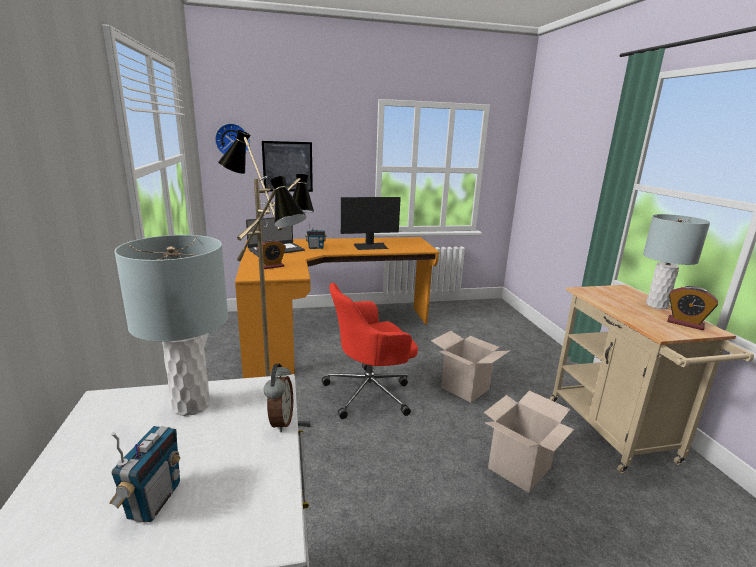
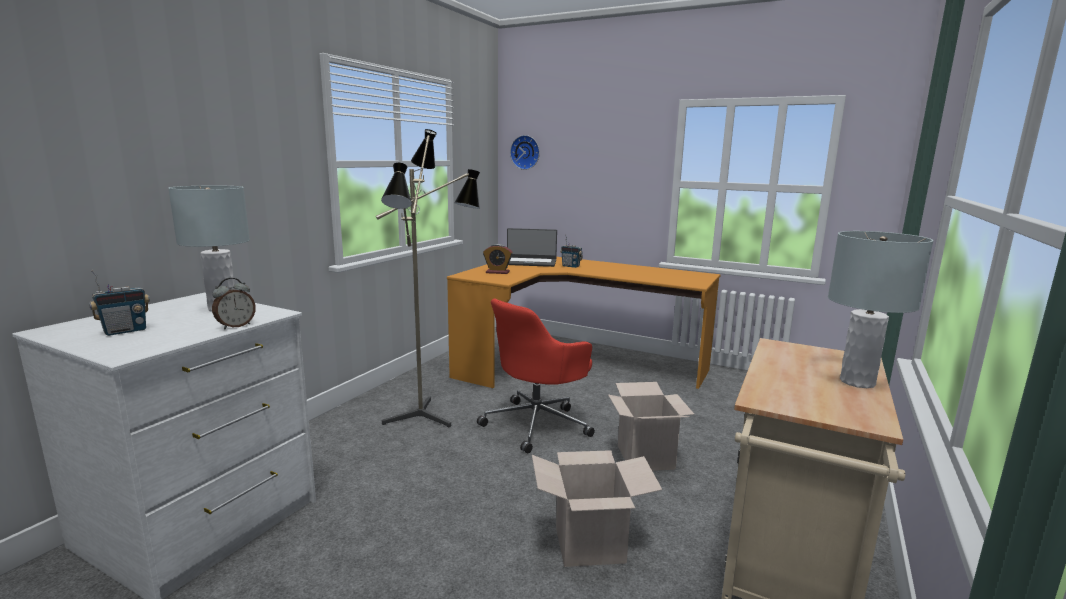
camera: 40 degrees right, 5 degrees down
picture [262,141,313,192] -> none
red office chair [322,283,418,419] -> red office chair turned 60 degrees counterclockwise [477,298,595,453]
monitor [341,197,401,250] -> none
alarm clock [668,286,718,330] -> none

